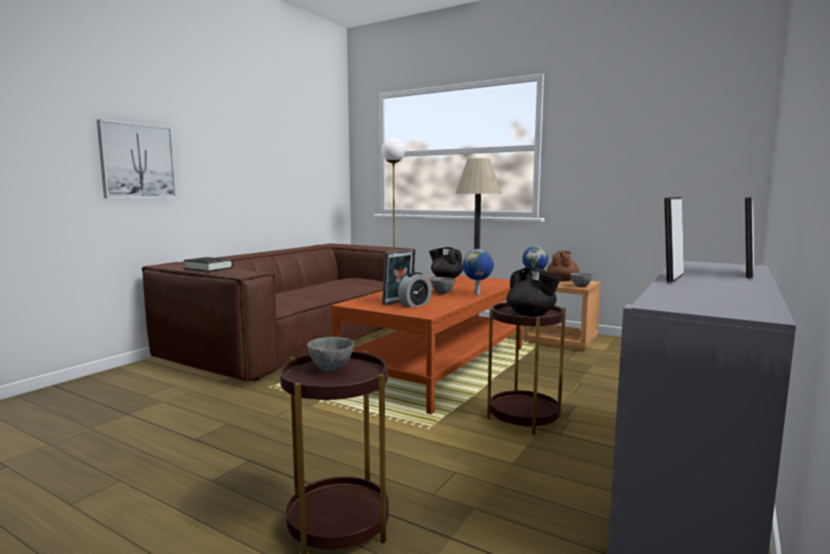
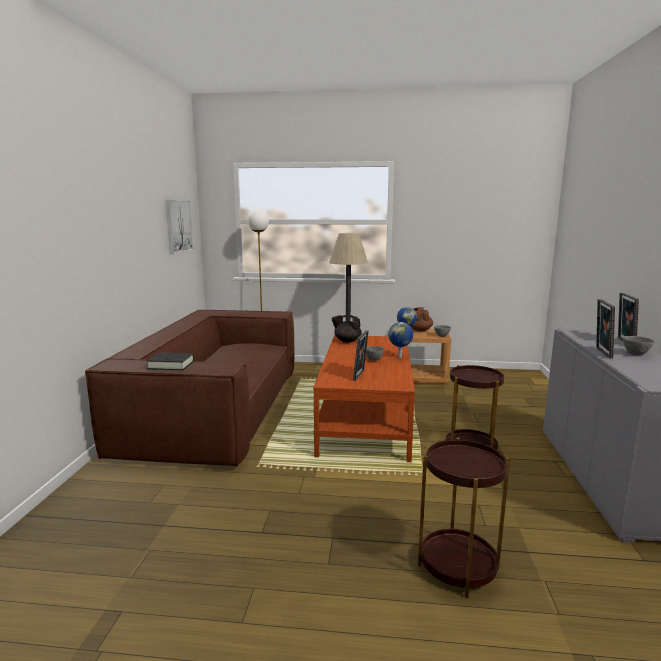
camera: 25 degrees left, 5 degrees up
picture [97,119,177,198] -> picture moved to [165,199,194,254]
grey bowl [307,337,354,372] -> grey bowl moved to [623,336,655,355]
alarm clock [398,272,432,308] -> none
black teapot [507,267,562,317] -> none

